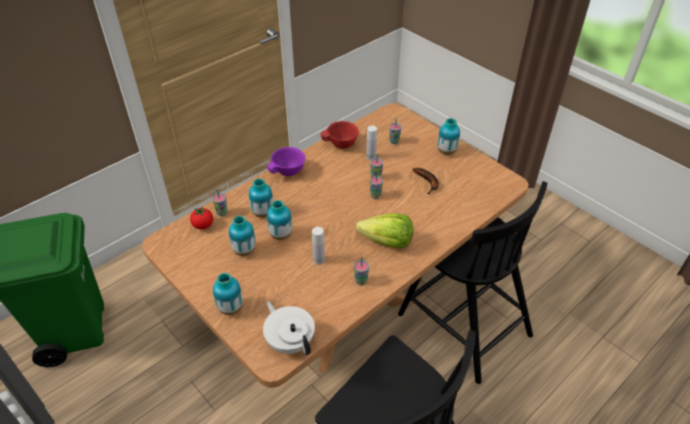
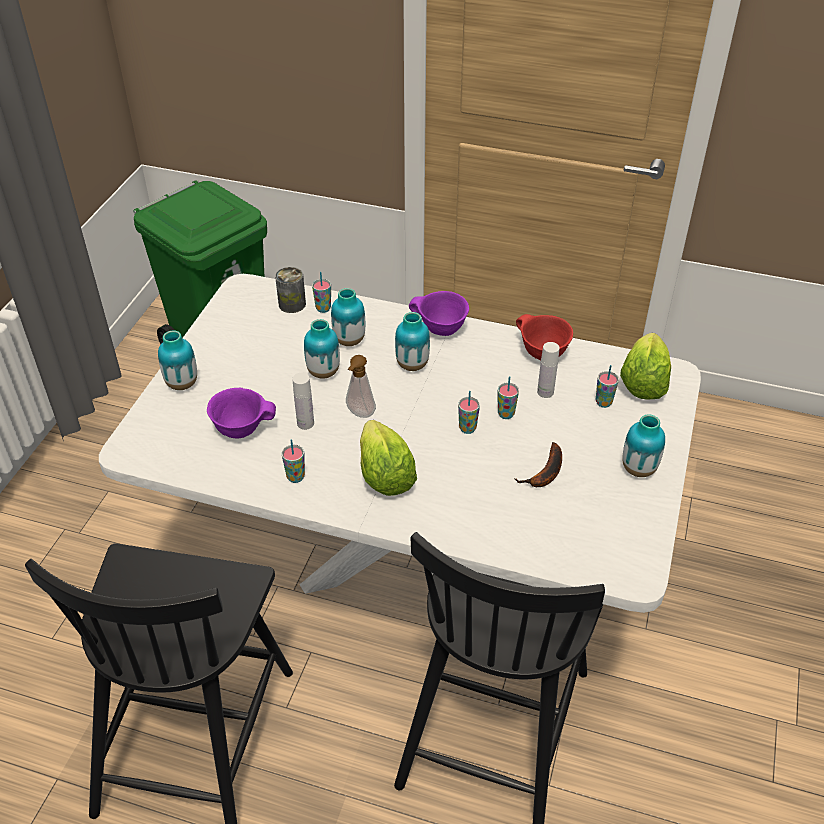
camera: 60 degrees right, 0 degrees up
brown dining table [142,104,529,388] -> white dining table [99,274,701,613]
tomato [190,206,213,229] -> can [275,267,306,313]
vase [229,215,256,256] -> vase moved to [395,312,430,371]
white teapot [263,301,315,355] -> none
none -> purple bowl [207,388,276,438]
none -> soap dispenser [346,355,376,418]
none -> lettuce [620,333,671,400]

